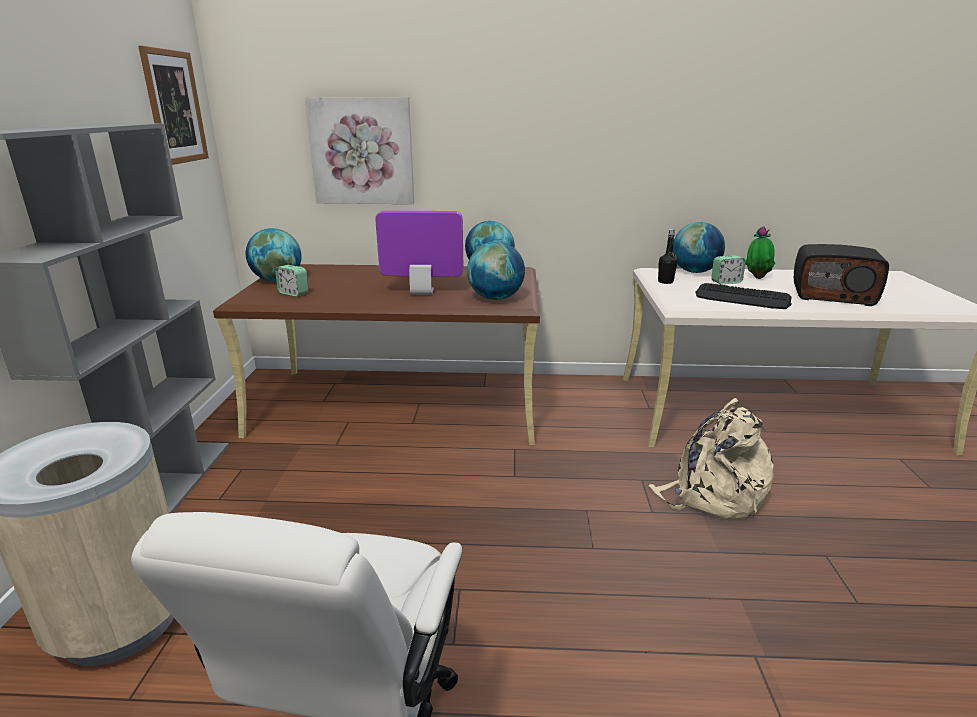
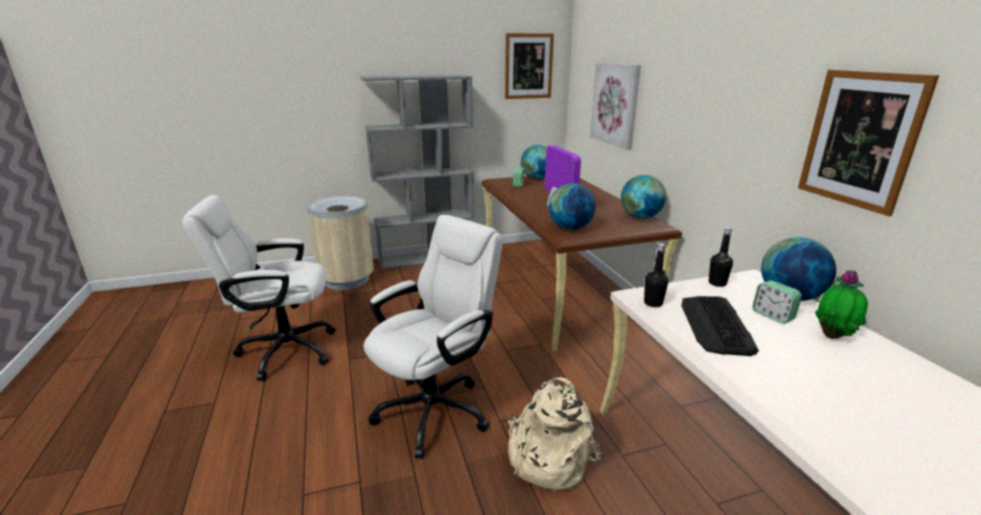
camera: 70 degrees right, 0 degrees up
radio [794,244,889,306] -> none
none -> white office chair [364,215,503,459]
none -> black bottle [644,243,669,307]
none -> picture [798,69,939,216]

